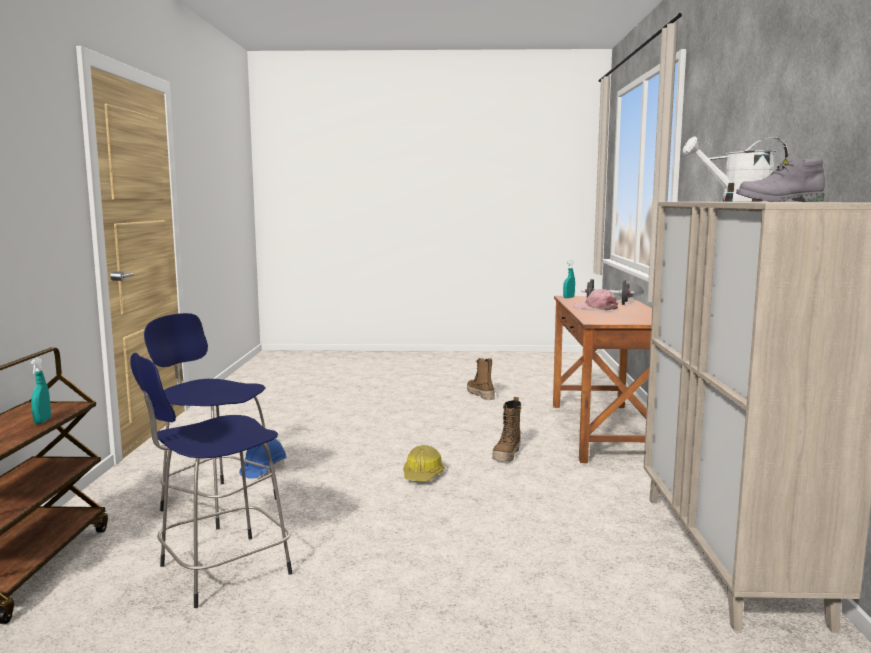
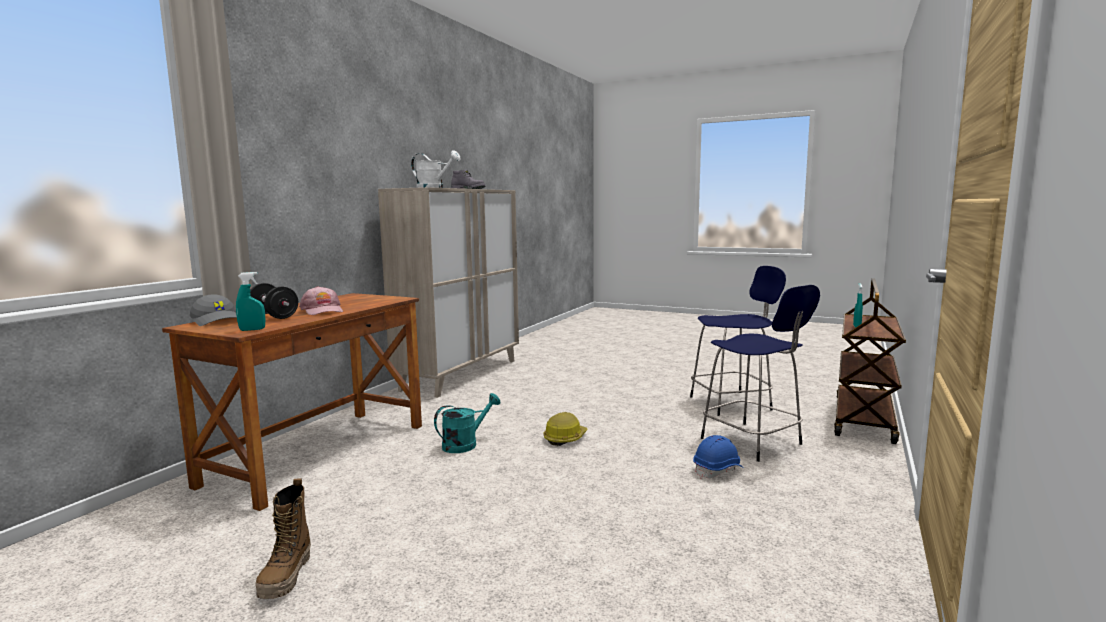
camera: 155 degrees left, 0 degrees up
boot [492,397,521,462] -> turquoise watering can [434,393,501,453]

